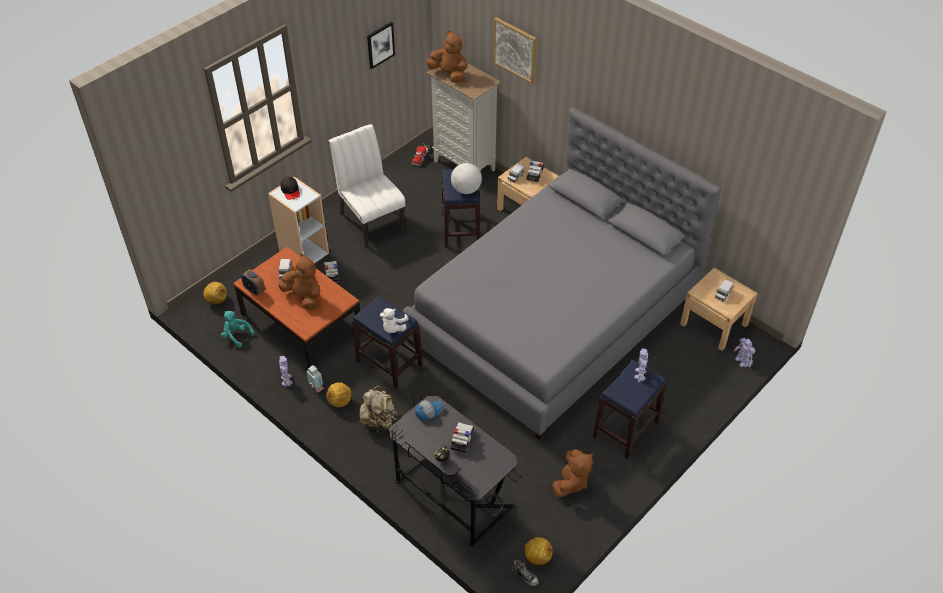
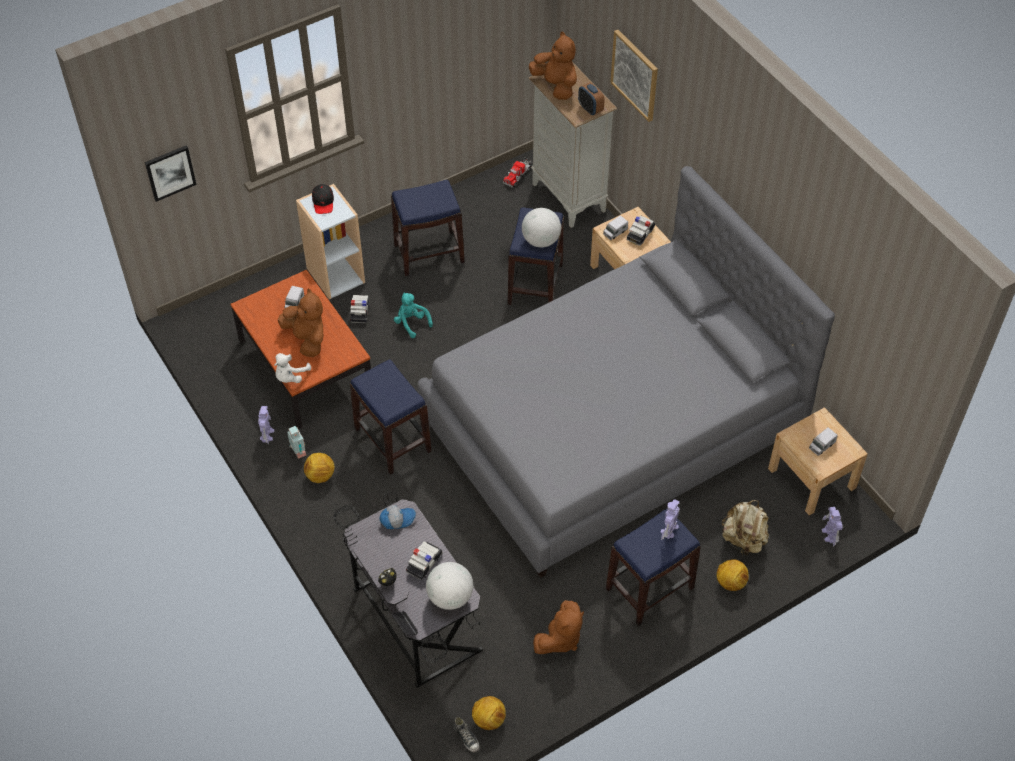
camera: 15 degrees right, 5 degrees up
football [203,282,227,304] -> football moved to [717,559,749,591]
turquoise plush toy [221,311,254,348] -> turquoise plush toy moved to [394,293,433,338]
alarm clock [241,269,265,296] -> alarm clock moved to [578,82,604,115]
white chair [329,124,406,248] -> stool [391,180,465,276]
beige backpack [359,386,397,433] -> beige backpack moved to [722,500,769,556]
picture [367,22,395,69] -> picture moved to [145,145,196,202]
white plush toy [380,308,409,333] -> white plush toy moved to [275,353,311,383]
none -> globe [426,562,473,610]

